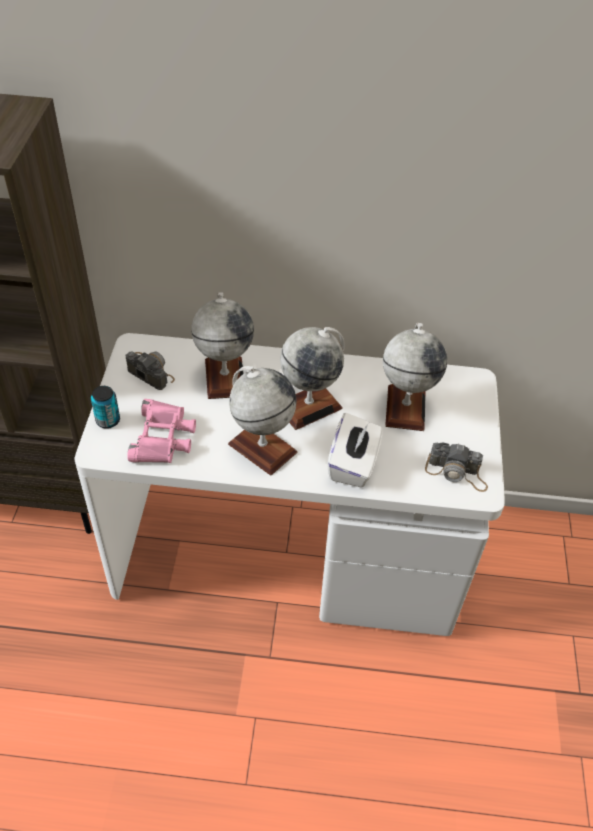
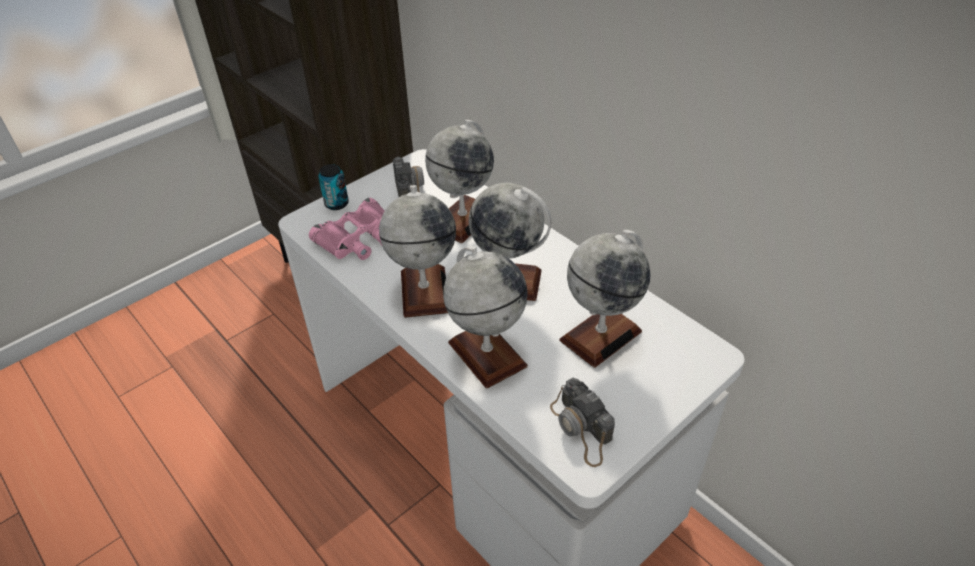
camera: 45 degrees right, 5 degrees down
white tissue box [327,413,383,488] -> globe [443,246,528,389]

